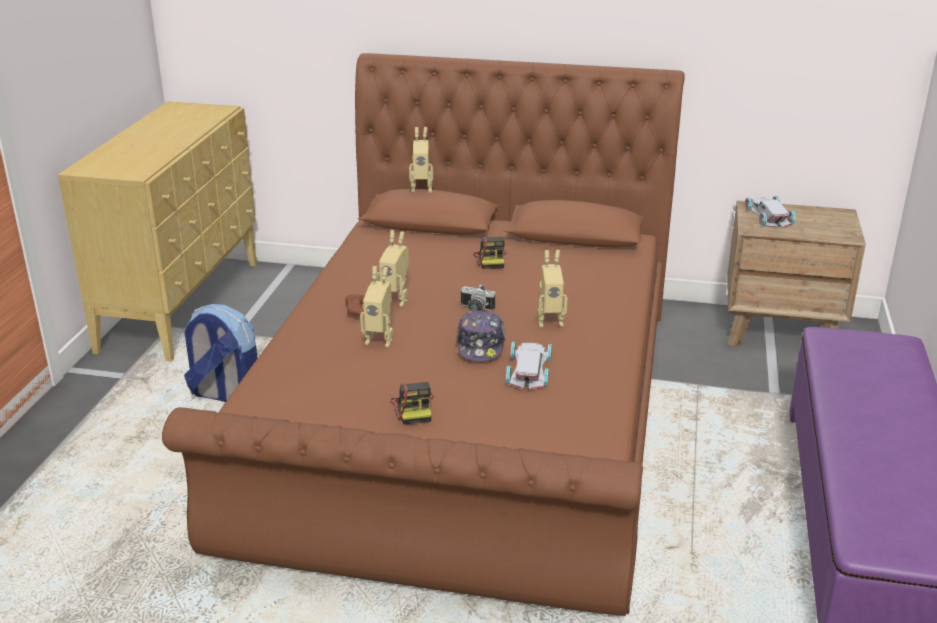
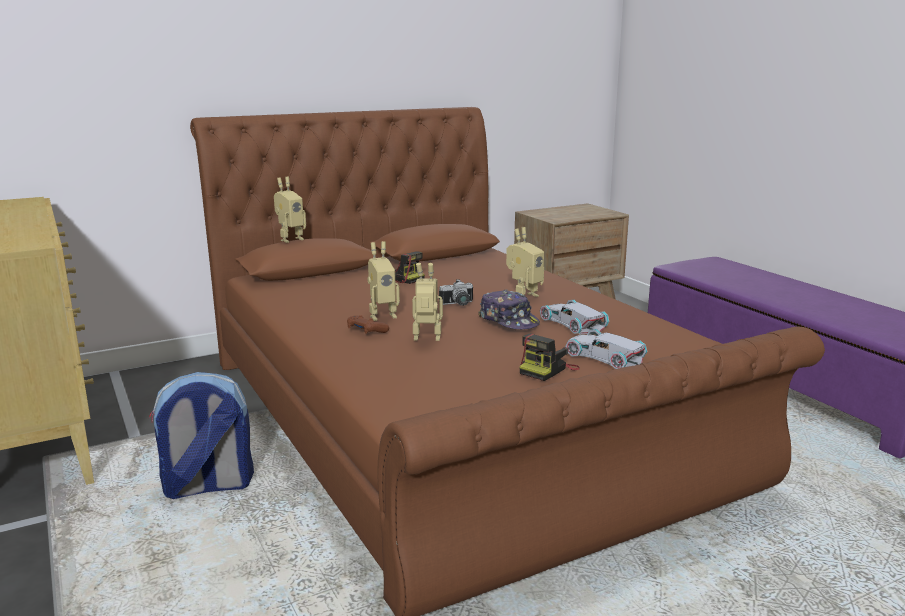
camera: 40 degrees left, 10 degrees down
toy robot [360,266,393,347] -> toy robot turned 150 degrees counterclockwise [412,263,443,341]
camera [391,382,434,425] -> camera turned 90 degrees clockwise [519,334,580,381]
white toy car [745,196,795,228] -> white toy car moved to [565,329,647,369]

